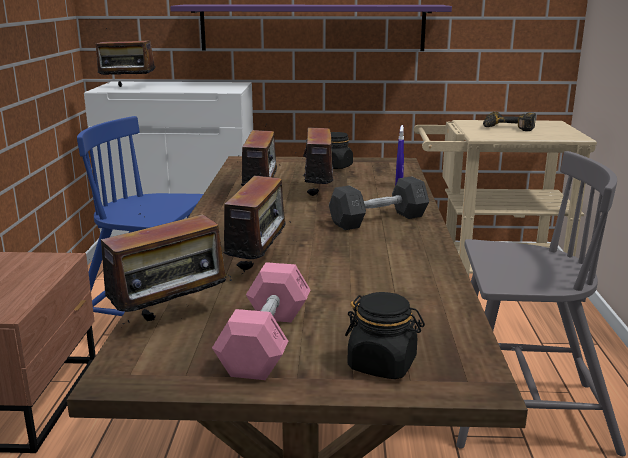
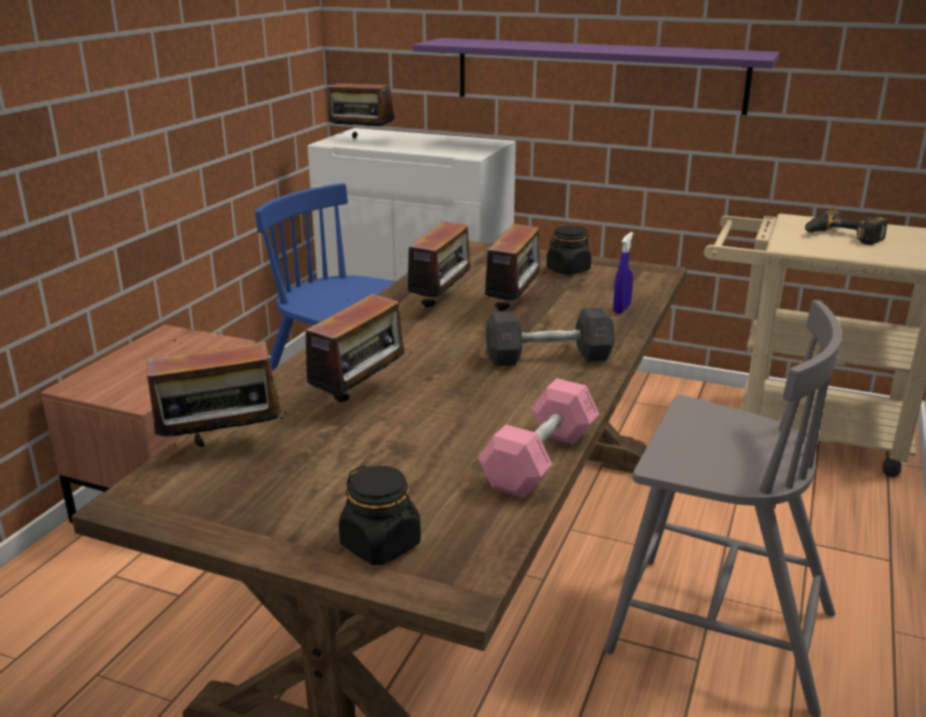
camera: 20 degrees right, 5 degrees up
pink dumbbell [212,262,310,380] -> pink dumbbell moved to [478,378,599,498]

